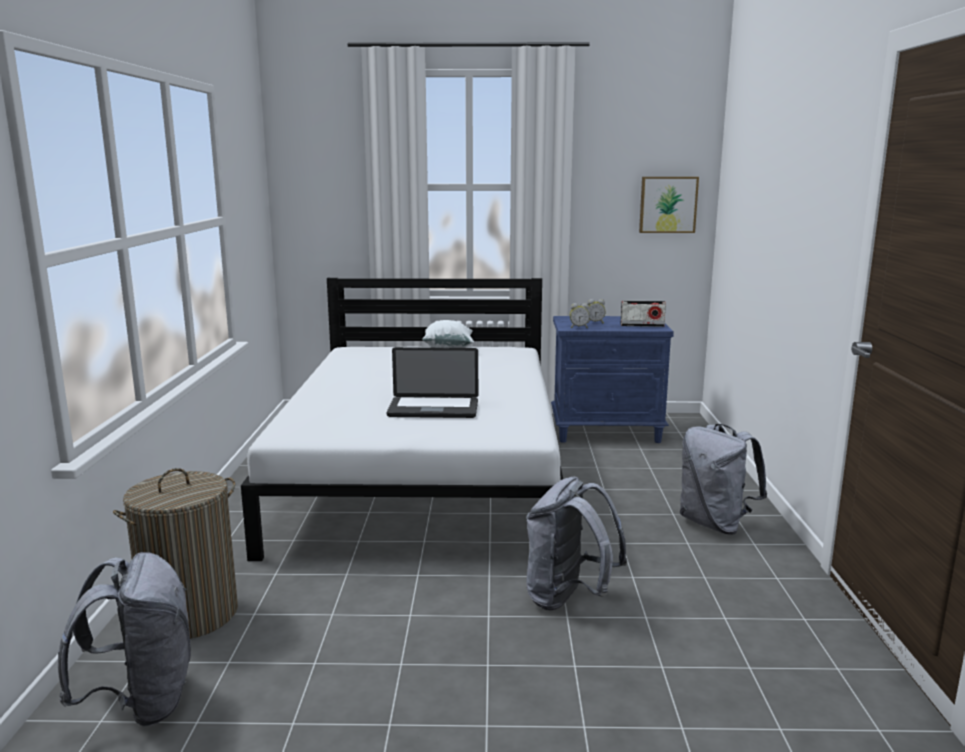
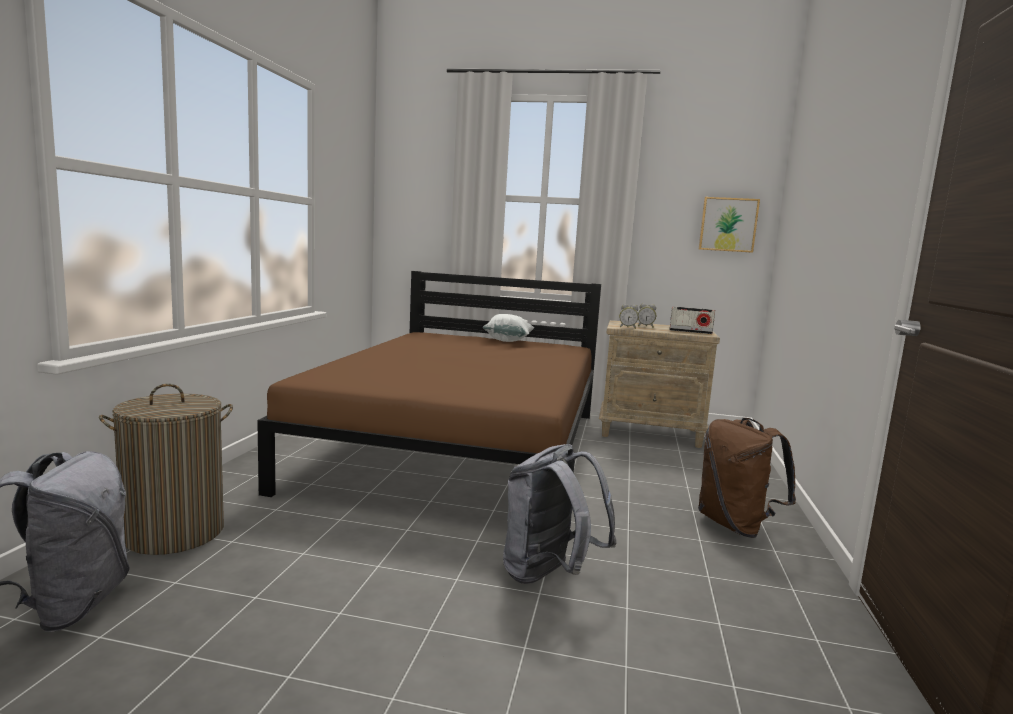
camera: 10 degrees right, 5 degrees down
white bed [241,278,563,561] -> brown bed [257,271,601,497]
laptop [387,347,478,418] -> none
blue nightstand [551,316,674,443] -> beige nightstand [599,320,720,448]
grey backpack [680,424,767,535] -> brown backpack [698,418,796,538]

